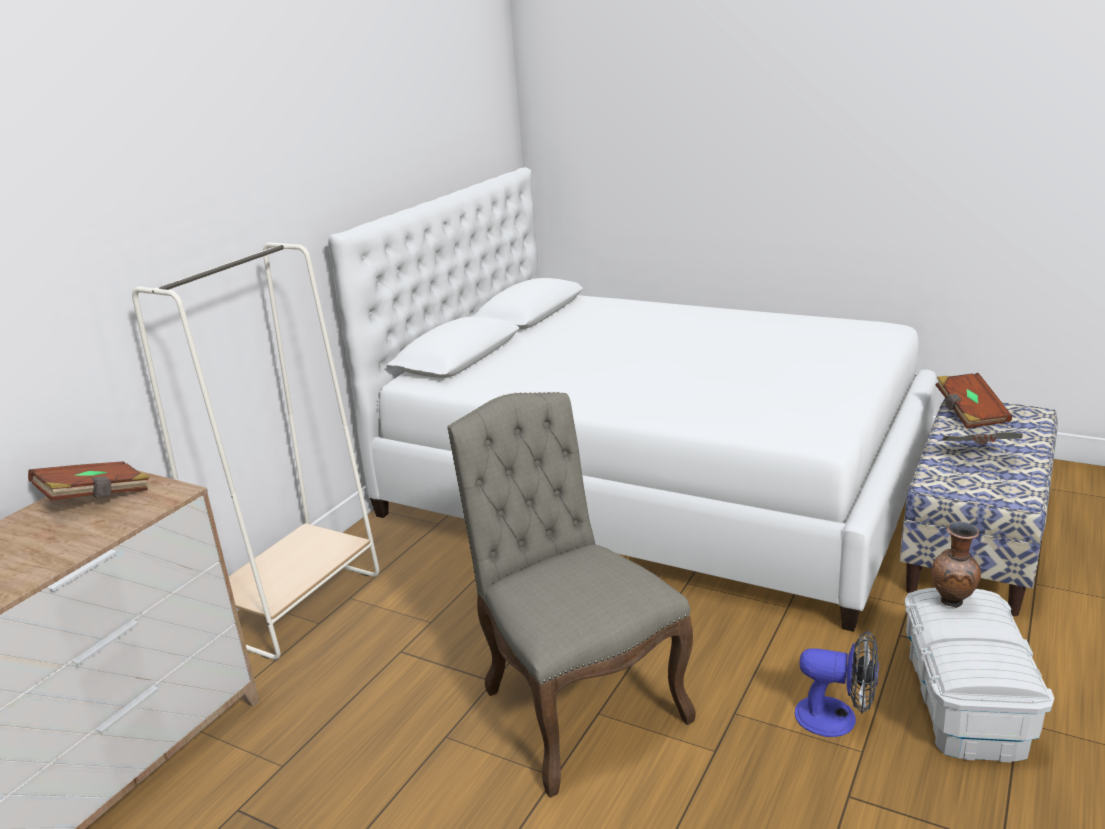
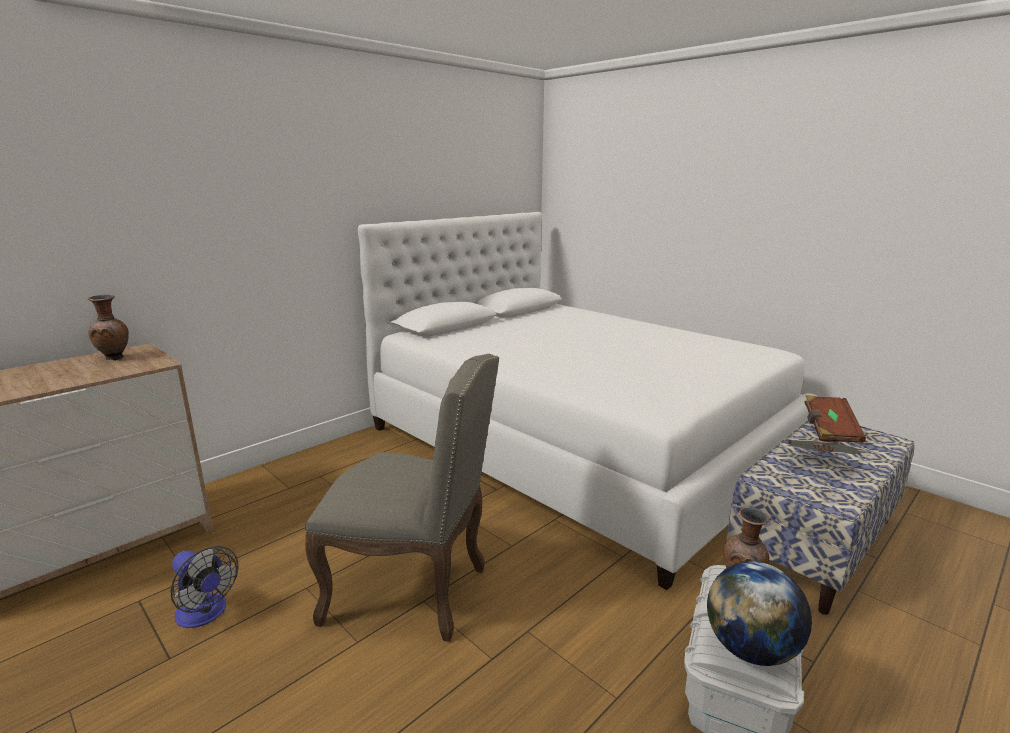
camera: 15 degrees right, 5 degrees down
brown book [28,461,150,501] -> brown vase [88,295,129,360]
clothes rack [132,243,380,660] -> none
grey chair [447,392,696,797] -> grey chair turned 120 degrees clockwise [305,354,499,642]
fan [795,631,879,737] -> fan moved to [170,546,239,628]
none -> globe [707,561,812,666]

